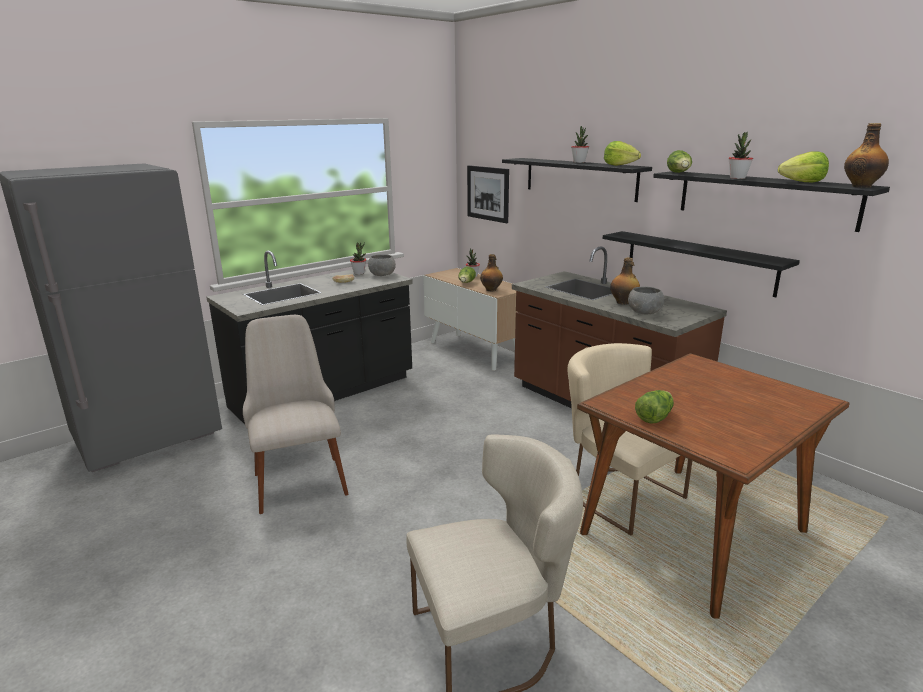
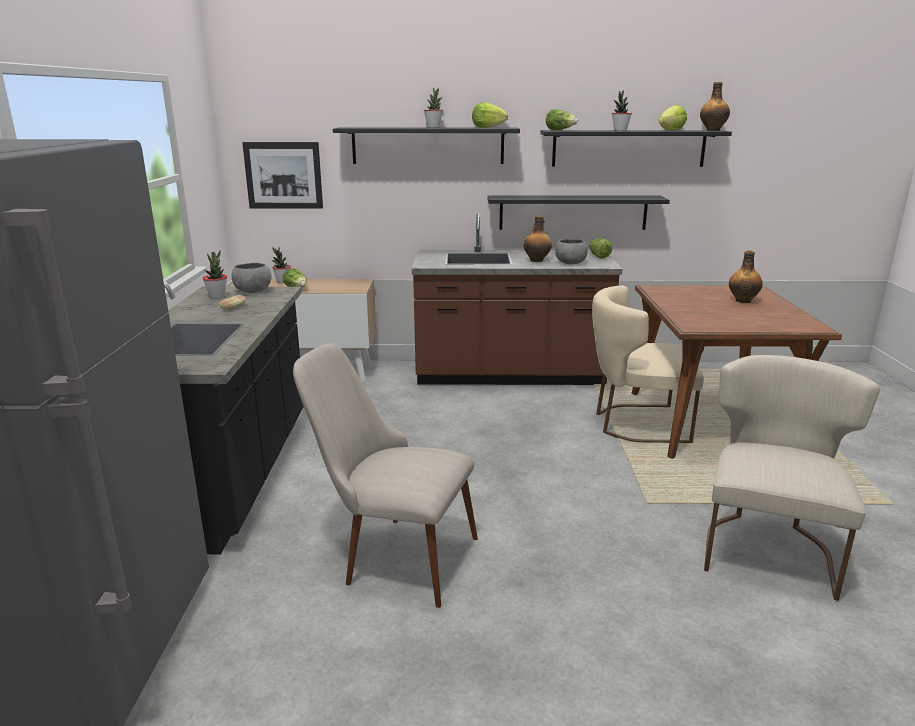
camera: 50 degrees left, 0 degrees up
bottle [480,254,503,292] -> bottle moved to [729,251,763,303]
lettuce [635,390,674,424] -> lettuce moved to [589,238,612,259]

